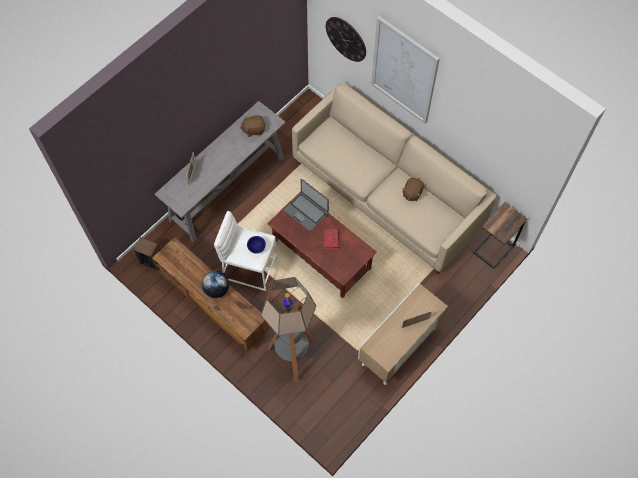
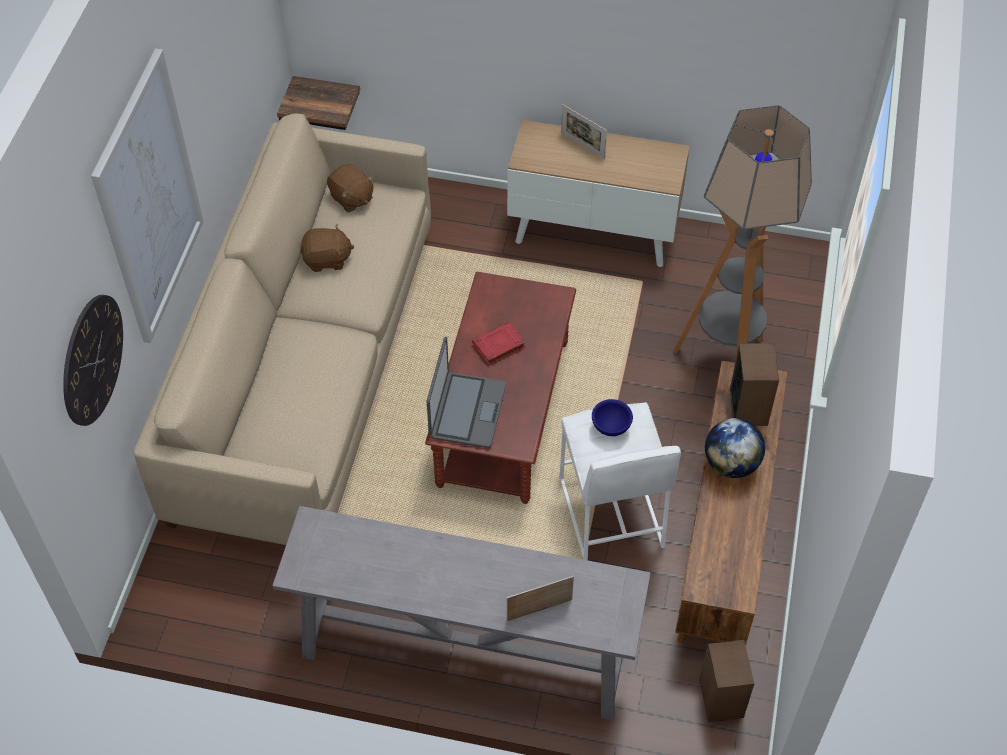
camera: 120 degrees left, 10 degrees down
brown plush toy [240,115,266,137] -> brown plush toy moved to [327,164,374,212]
none -> speaker [730,343,779,426]

